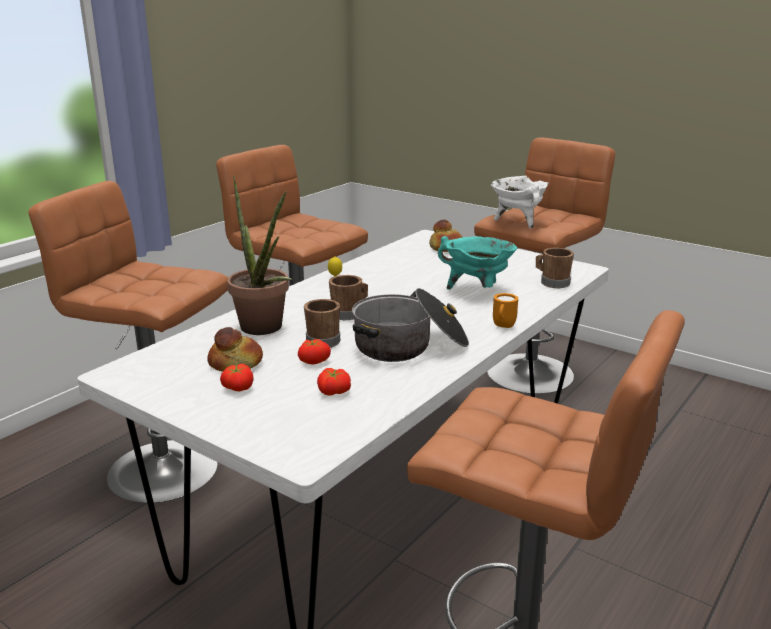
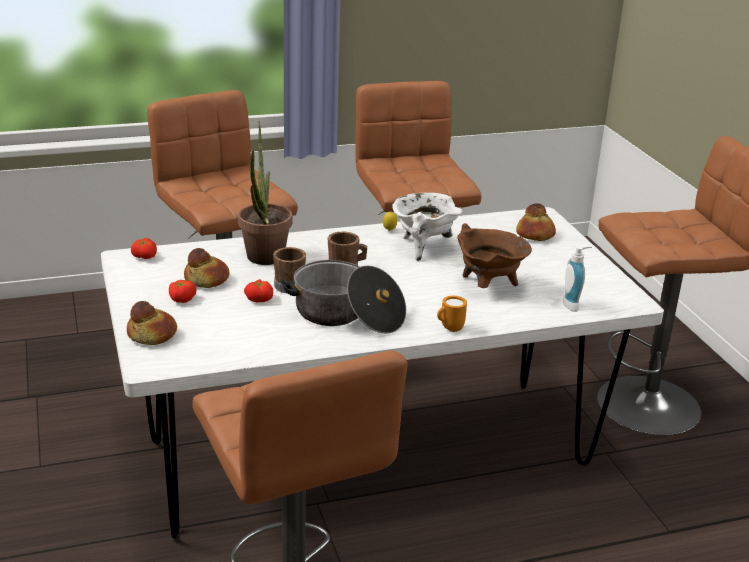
camera: 35 degrees right, 5 degrees up
tomato [317,368,351,396] -> tomato moved to [131,238,157,259]
turquoise cooking pot [438,236,517,290] -> brown cooking pot [457,223,532,288]
white cooking pot [491,176,549,229] -> white cooking pot moved to [392,193,462,261]
brown mug [536,248,574,288] -> soap dispenser [563,246,592,312]
none -> bread [127,301,177,345]

